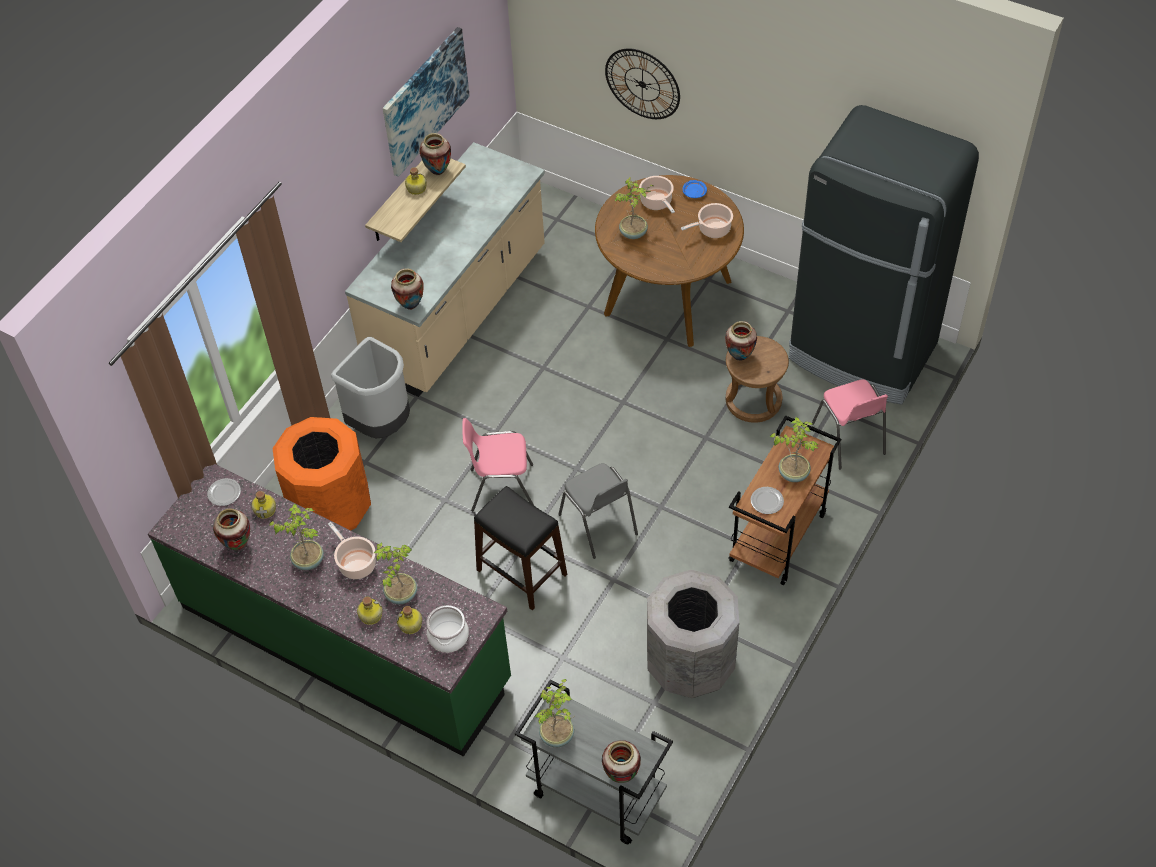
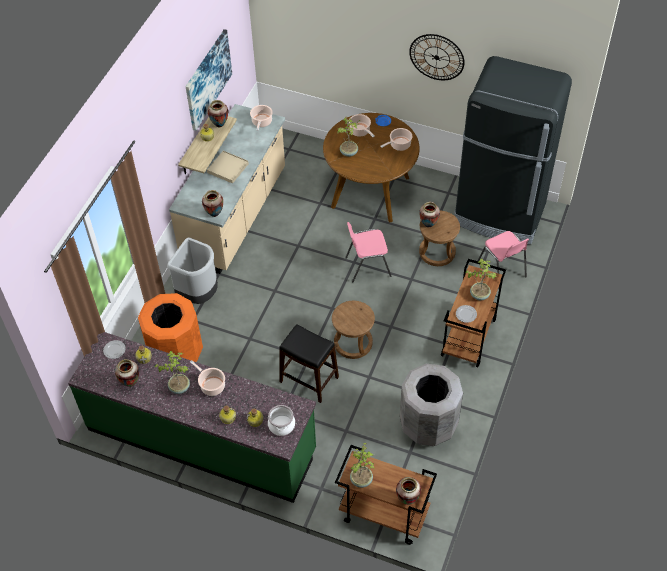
camera: 10 degrees left, 0 degrees up
potted plant [374,542,417,604] -> none
pink chair [462,418,534,512] -> pink chair moved to [345,222,391,282]
grey cart [515,680,673,844] -> brown cart [335,445,437,545]
grey chair [558,463,638,559] -> brown stool [332,301,375,359]
wall clock [605,48,680,119] -> wall clock moved to [409,34,465,80]
none -> beige tray [207,151,249,184]
none -> cooking pot [250,105,273,131]

